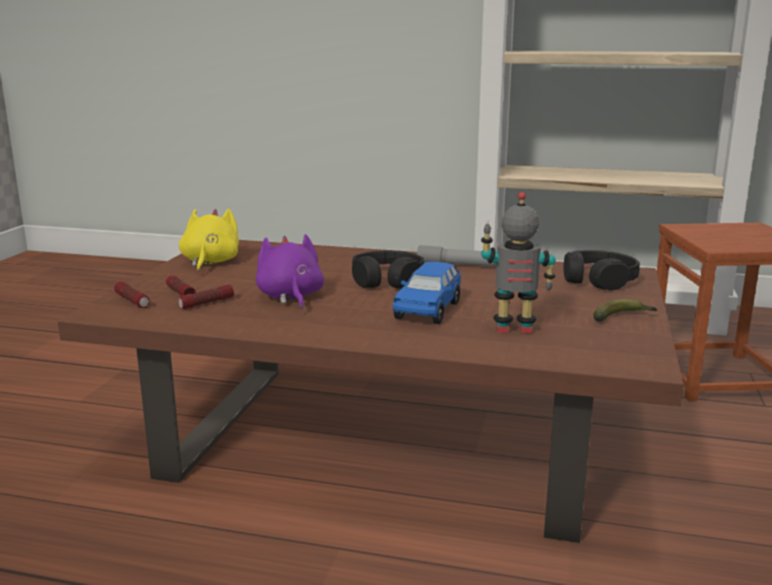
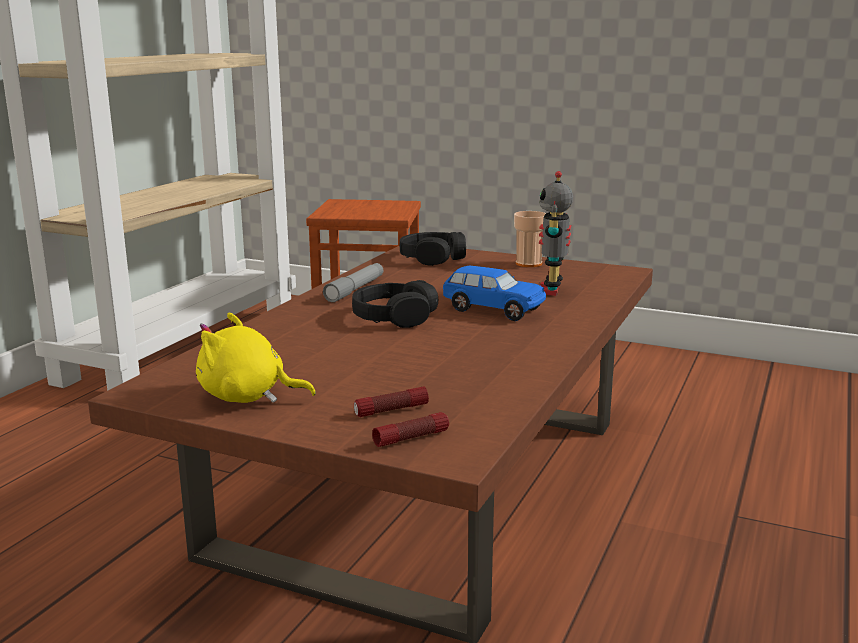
camera: 80 degrees left, 0 degrees up
flashlight [178,285,234,309] -> none
purple plush toy [256,234,324,309] -> none
banana [593,299,657,321] -> cup [514,211,546,267]

